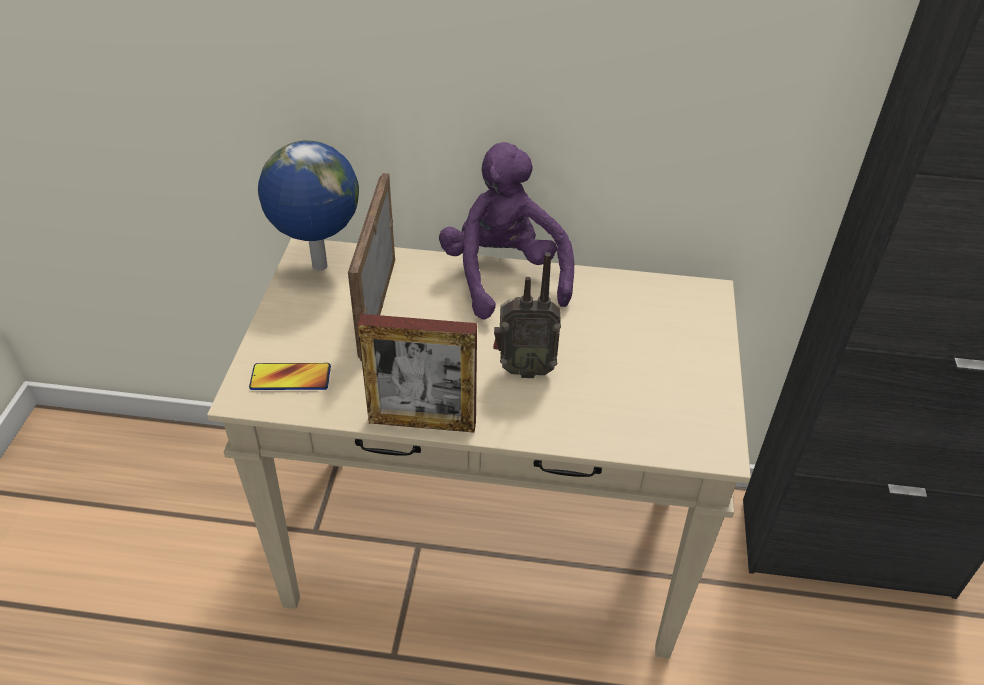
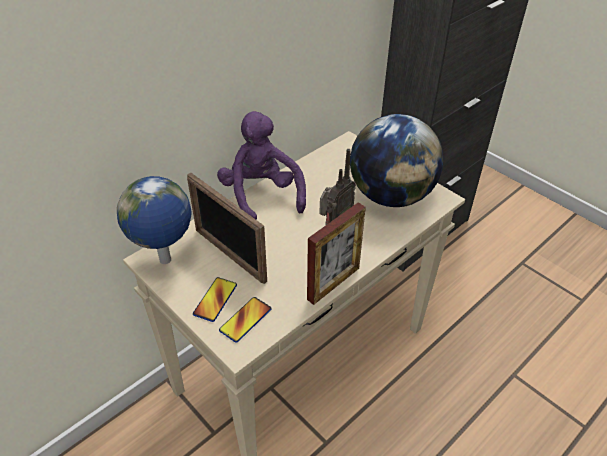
camera: 50 degrees left, 0 degrees up
purple plush toy [439,142,575,320] -> purple plush toy turned 45 degrees clockwise [217,111,306,220]
none -> phone [193,277,237,322]
none -> globe [350,114,443,207]

